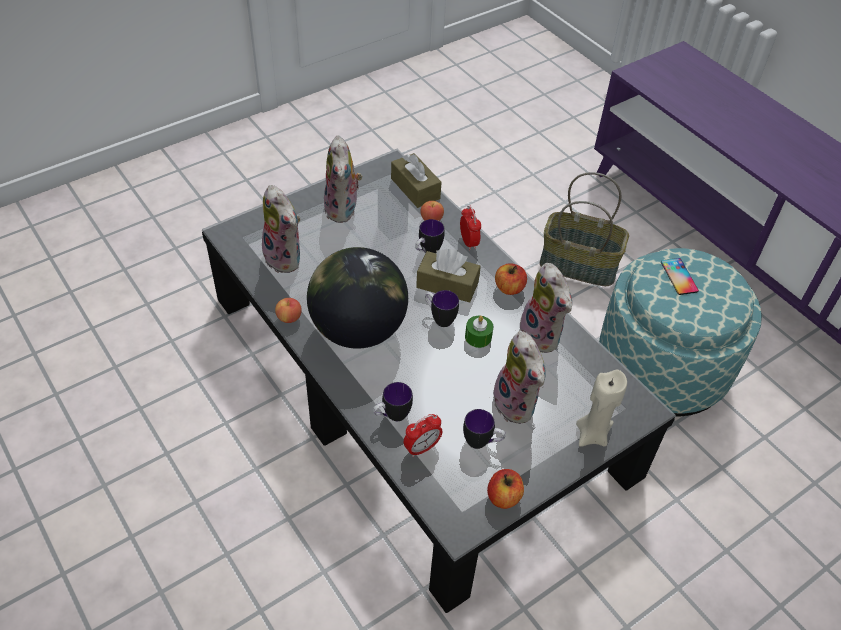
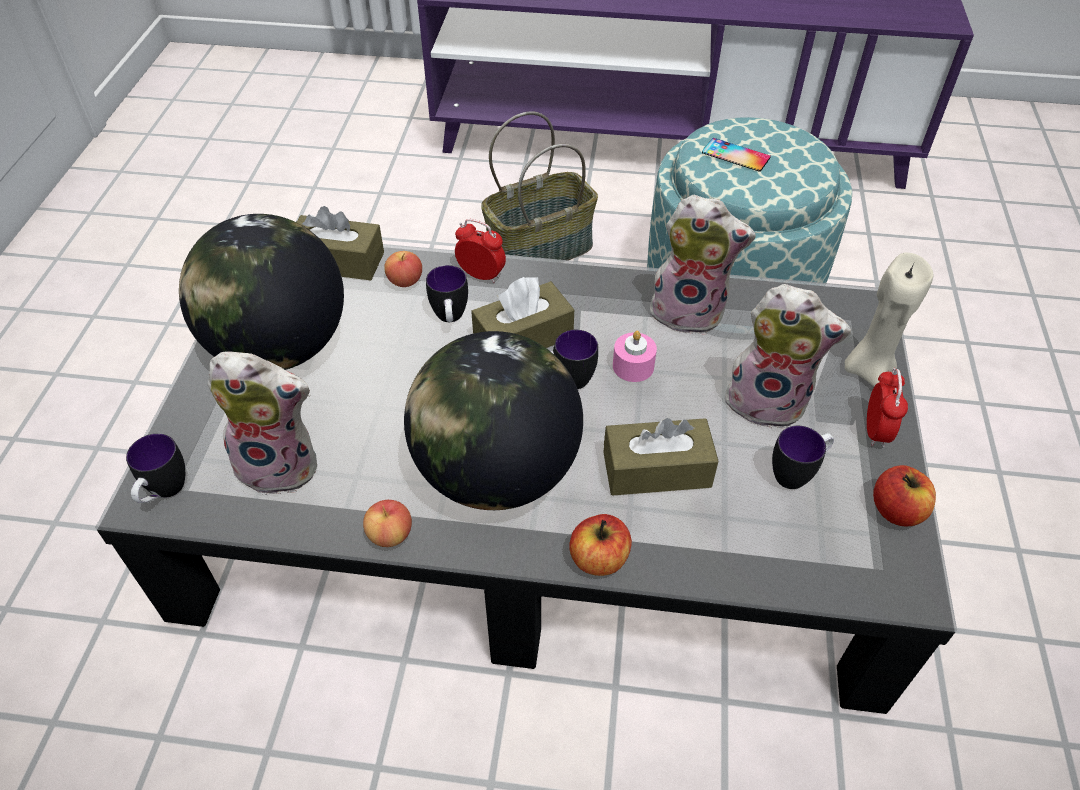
camera: 45 degrees left, 0 degrees up
plush toy [324,136,362,223] -> globe [179,214,344,370]
mug [373,382,413,421] -> mug moved to [126,433,185,503]
alarm clock [404,414,442,457] -> alarm clock moved to [867,368,908,448]
green candle [465,316,493,348] -> pink candle [613,331,657,382]
apple [495,263,527,295] -> apple moved to [569,514,632,576]
none -> brown tissue box [603,418,719,496]

